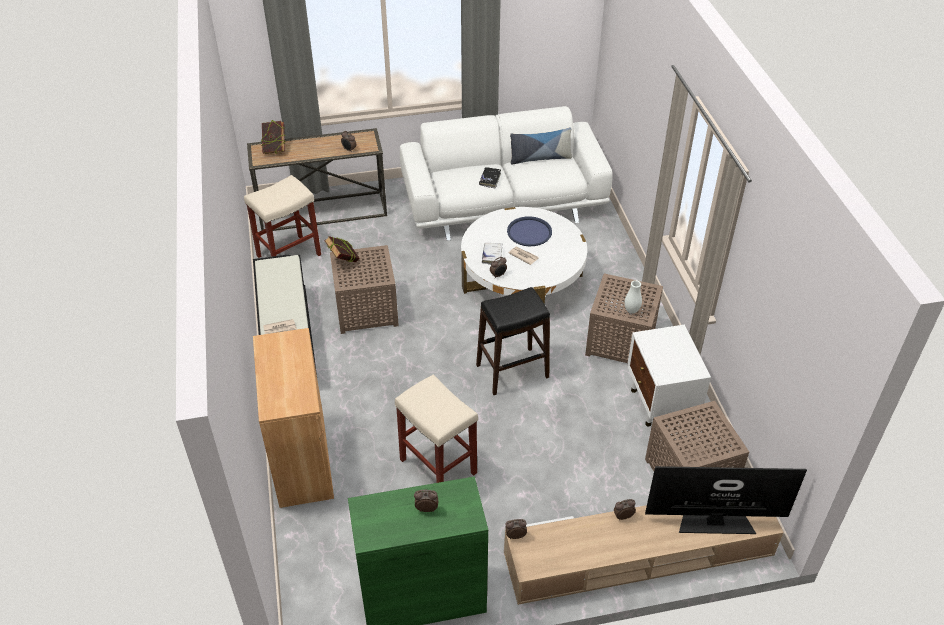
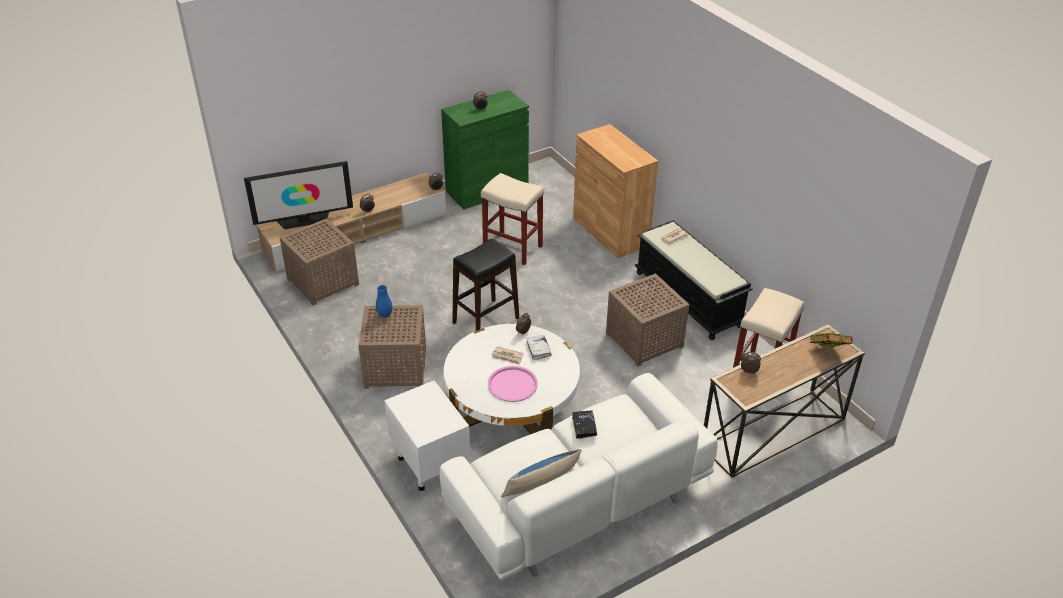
camera: 160 degrees right, 5 degrees down
book [324,236,359,262] -> none
blue tray [507,216,552,246] -> pink tray [488,366,538,402]
white vase [624,280,642,314] -> blue vase [376,285,392,318]
white nightstand [627,325,711,426] -> white nightstand moved to [384,381,471,491]

